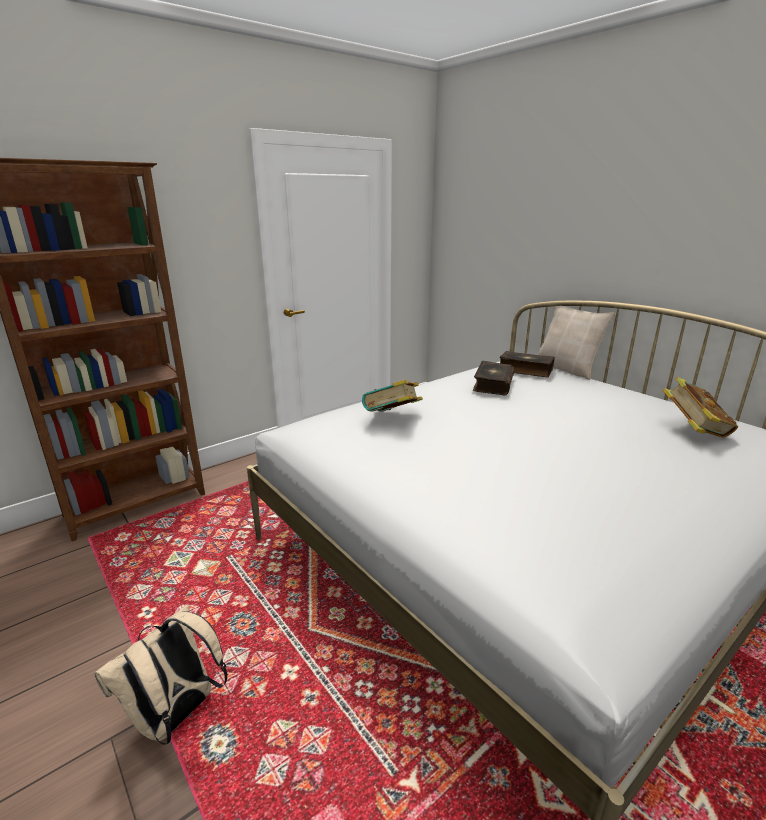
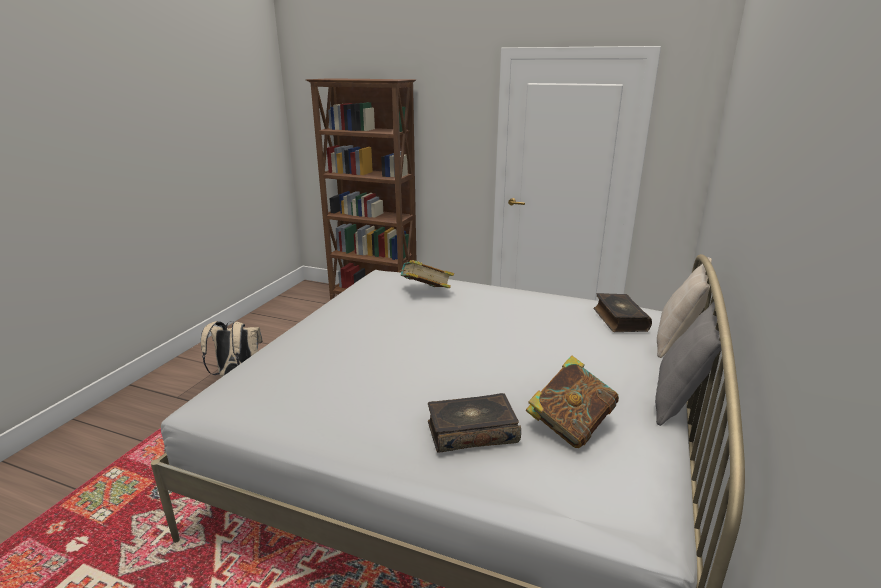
camera: 60 degrees right, 0 degrees up
book [473,361,514,396] -> book moved to [428,393,521,453]
none -> grey pillow [655,301,721,426]

